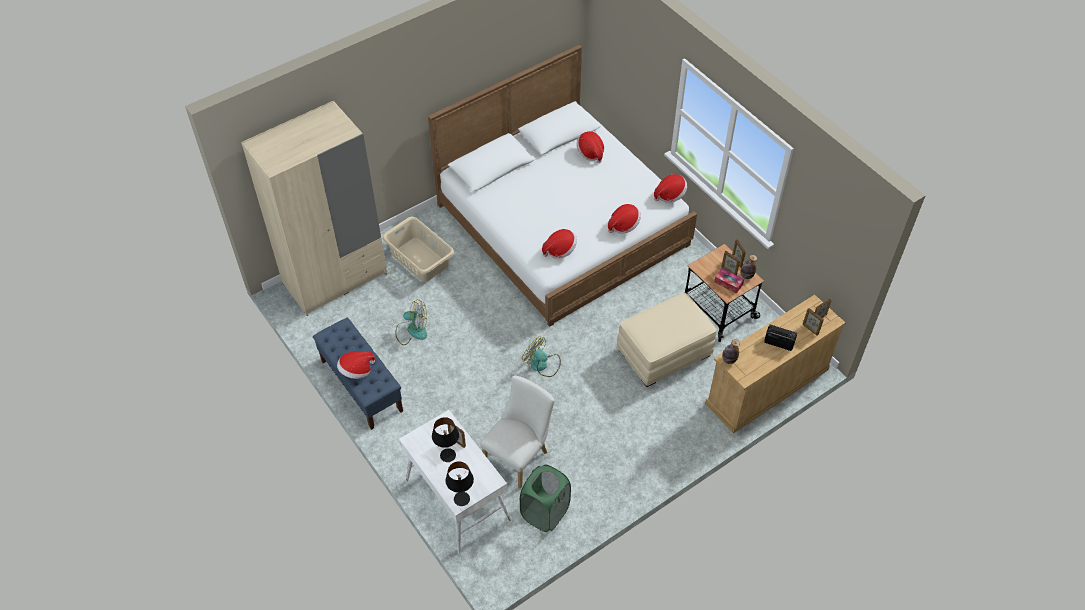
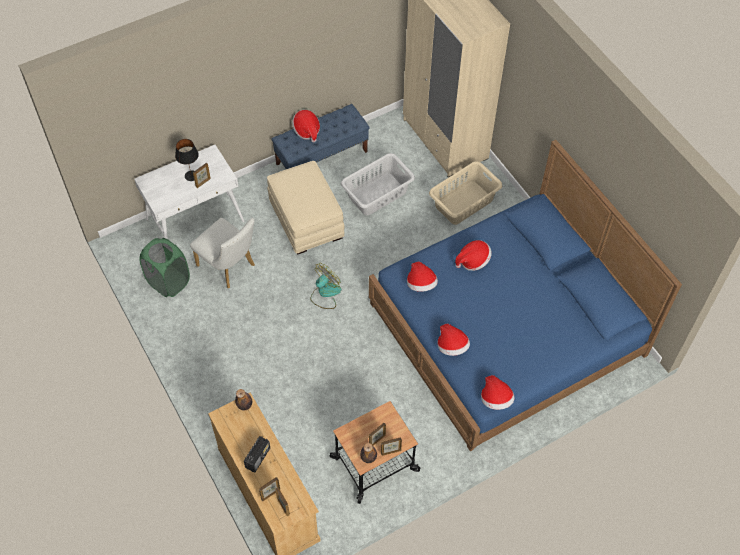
camera: 95 degrees right, 5 degrees up
fan [395,299,427,345] -> grey laundry basket [341,153,415,216]
white bed [428,45,697,327] -> blue bed [369,140,682,451]
black table lamp [445,461,474,506] -> none
hat [577,131,604,163] -> hat moved to [455,240,492,271]
beige ottoman [617,293,717,387] -> beige ottoman moved to [267,161,345,255]
tissue box [714,268,744,293] -> none

